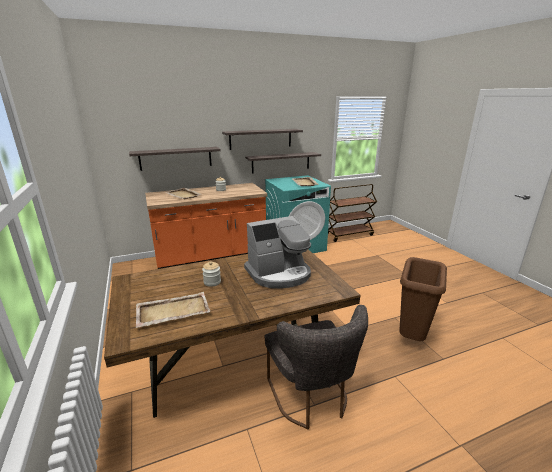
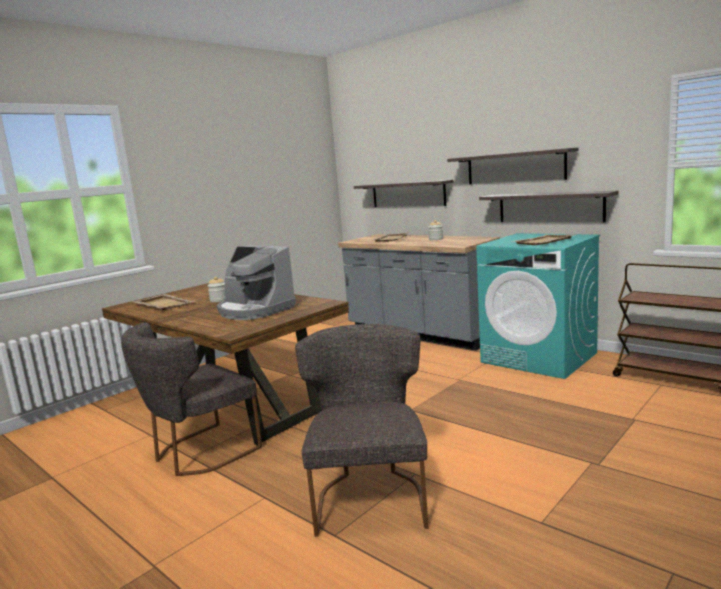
camera: 65 degrees right, 10 degrees down
orange counter [145,183,267,269] -> grey counter [338,234,500,351]
brown trash can [399,257,447,341] -> grey chair [295,324,429,537]

